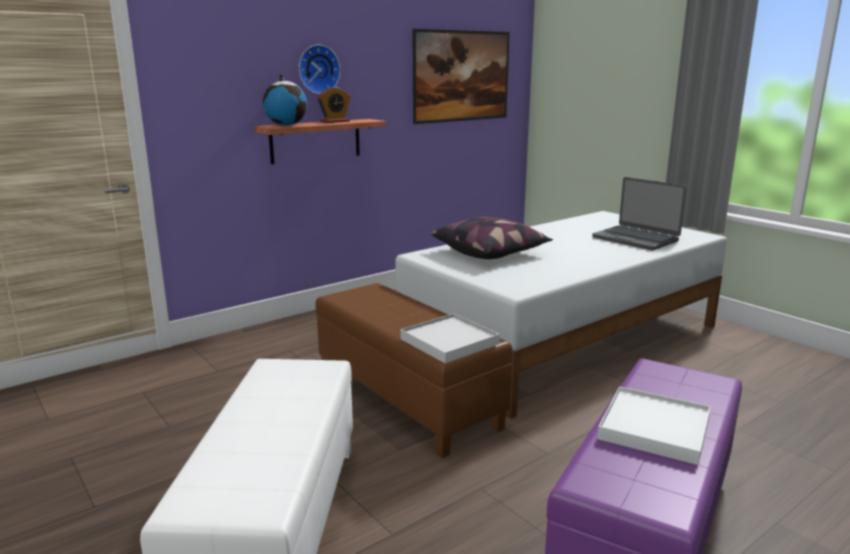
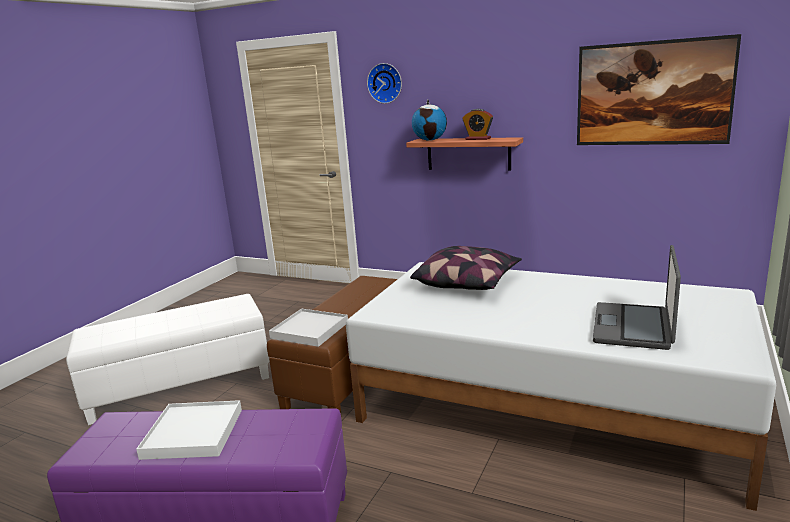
camera: 65 degrees right, 0 degrees up
wall clock [299,45,341,94] -> wall clock moved to [367,63,402,104]

